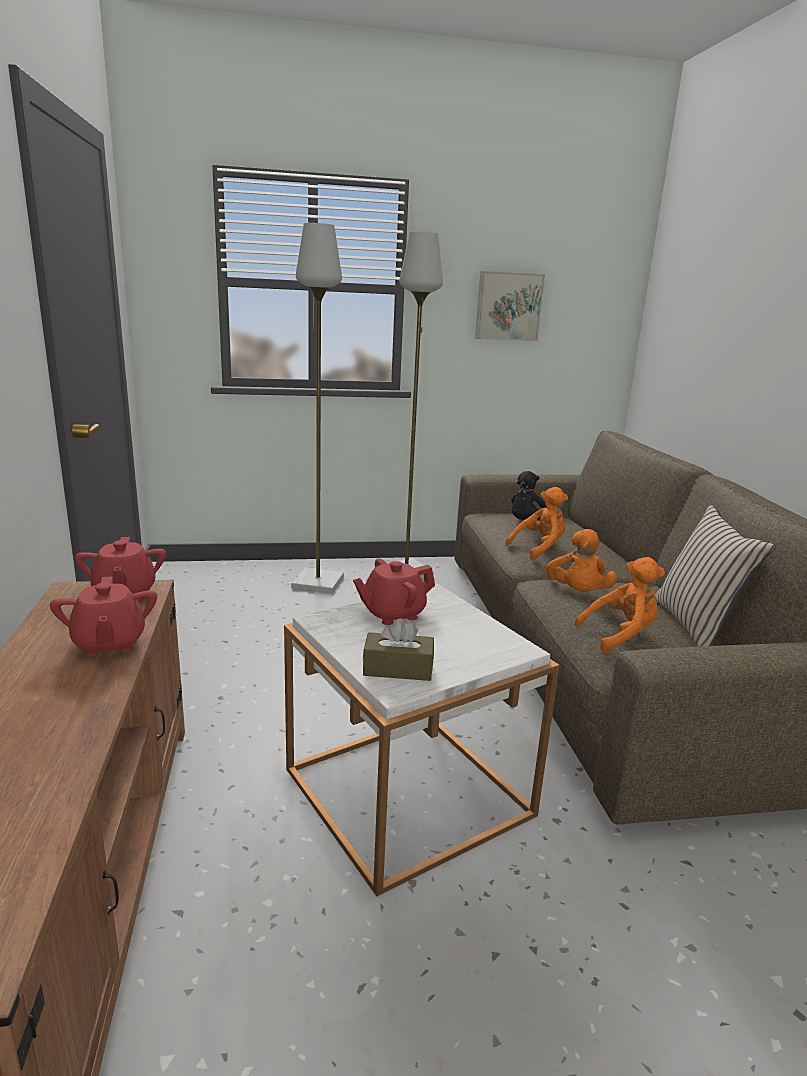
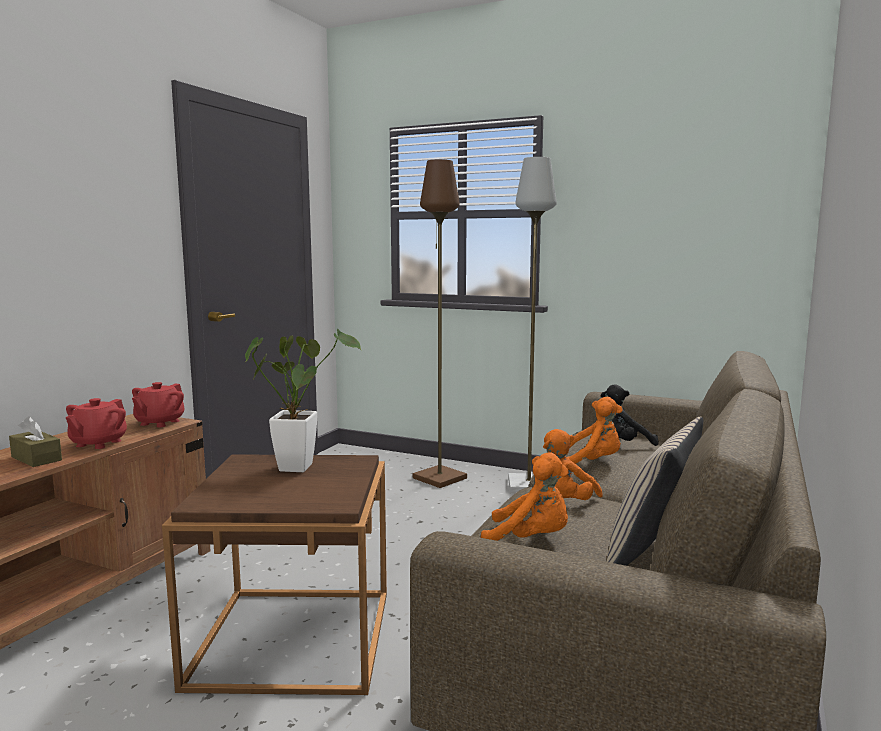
camera: 35 degrees right, 10 degrees down
white side table [284,584,559,896] -> brown side table [162,454,387,695]
grey floor lamp [291,223,344,593] -> brown floor lamp [413,159,467,488]
red teapot [353,558,435,625] -> potted plant [245,329,361,472]
brown tissue box [363,618,434,681] -> brown tissue box moved to [9,416,62,467]
picture [475,271,545,341] -> none

